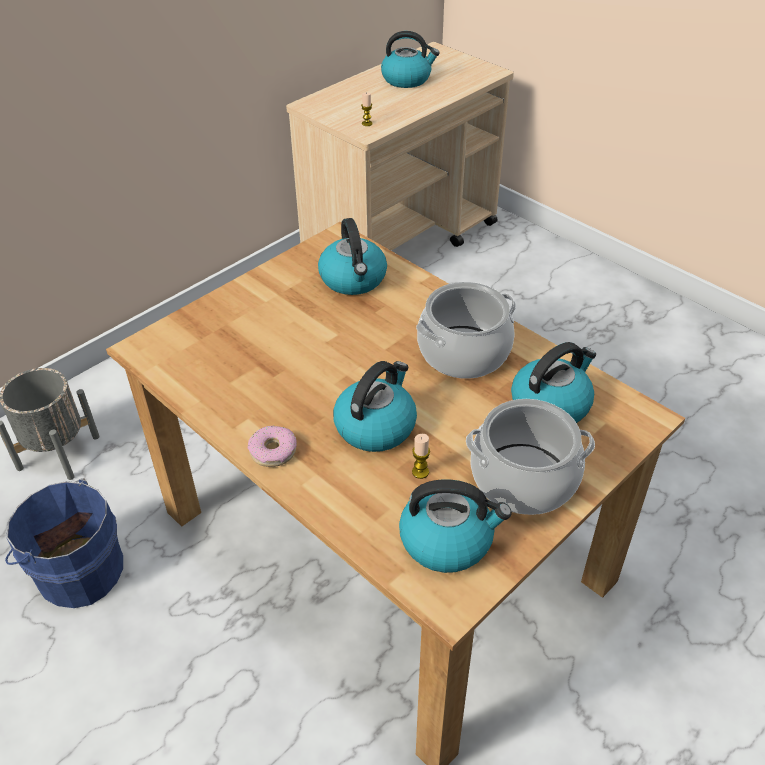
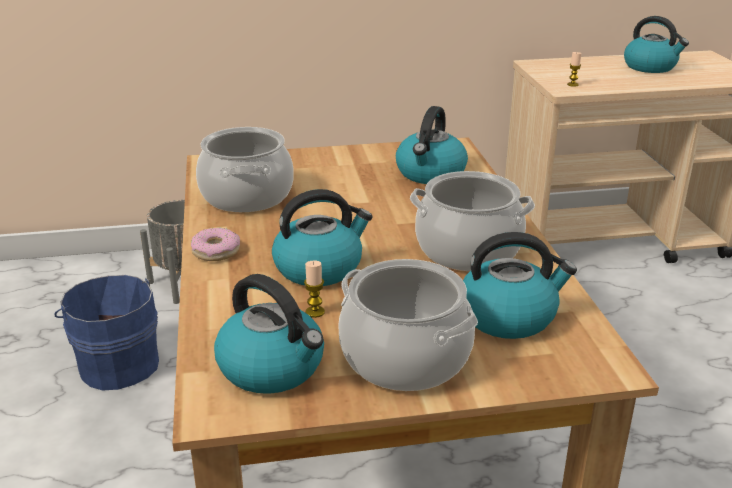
camera: 35 degrees right, 15 degrees down
none -> cooking pot [196,127,294,212]

